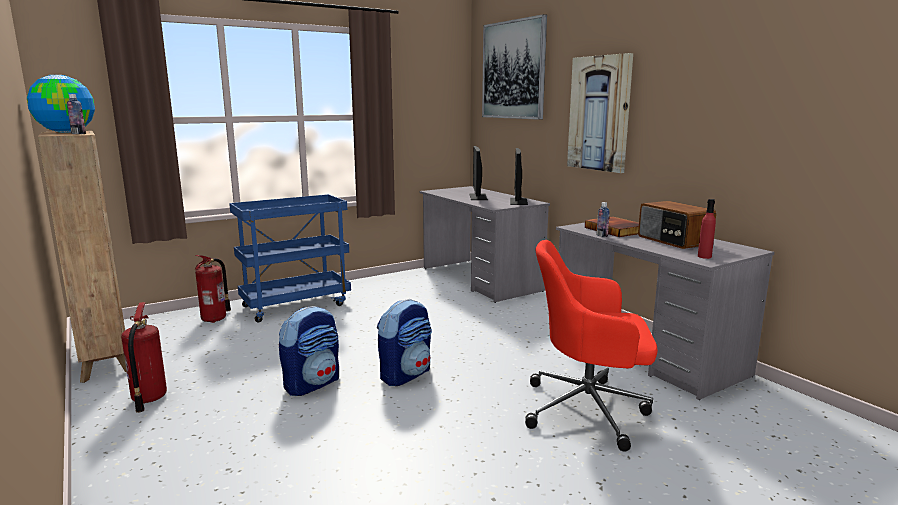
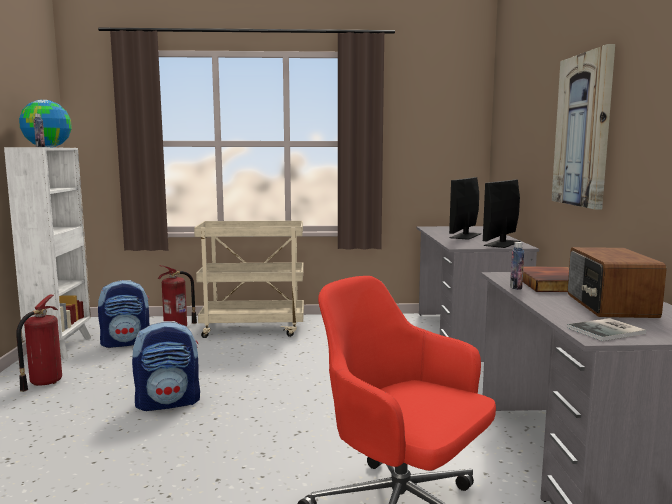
camera: 30 degrees right, 5 degrees down
brown bookcase [38,131,127,383] -> white bookcase [4,147,91,359]
blue cart [229,194,351,323] -> beige cart [194,221,304,338]
backpack [377,299,432,386] -> backpack moved to [98,280,149,348]
picture [482,14,547,120] -> none
red bottle [698,199,716,259] -> book [567,318,646,341]

